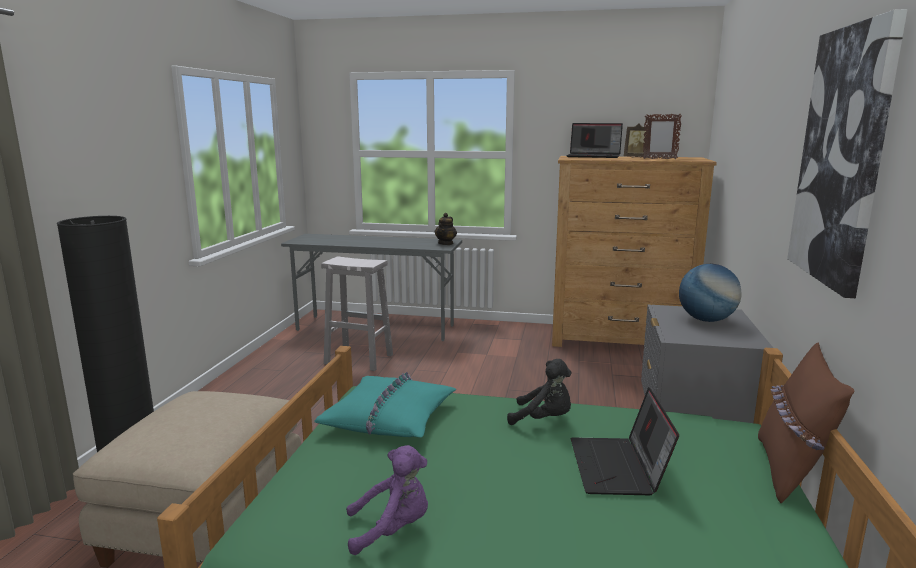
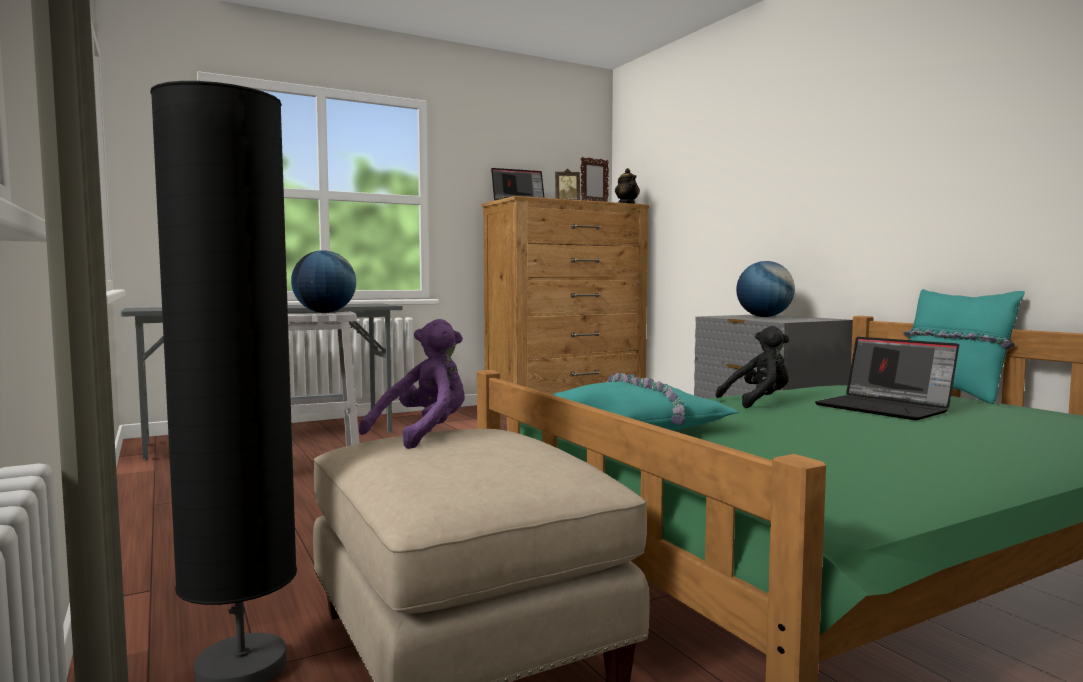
camera: 40 degrees left, 10 degrees down
purple plush toy [346,445,428,555] -> purple plush toy moved to [359,319,465,449]
teapot [435,213,457,245] -> teapot moved to [615,168,640,204]
brown pillow [758,342,854,503] -> turquoise pillow [903,289,1025,404]
picture [787,9,907,298] -> none
none -> globe [291,250,356,313]

